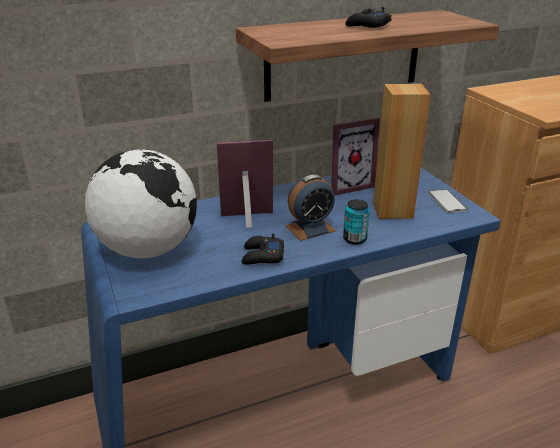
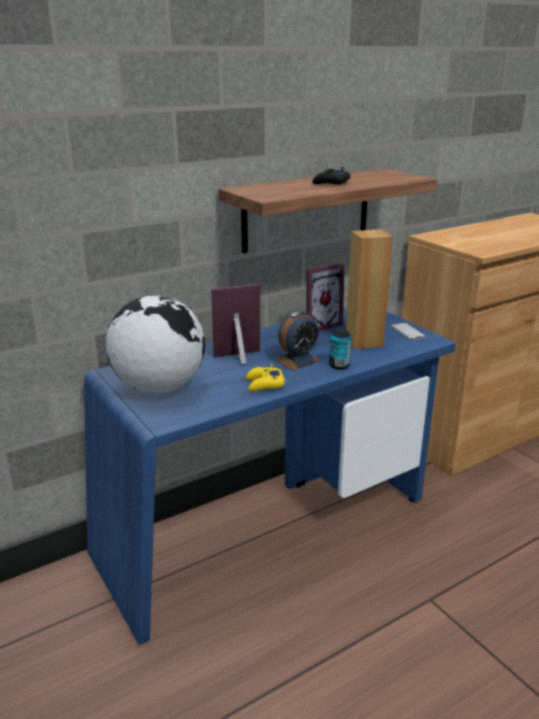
camera: 10 degrees left, 5 degrees down
black game controller [242,234,284,265] -> yellow game controller [246,364,285,391]

